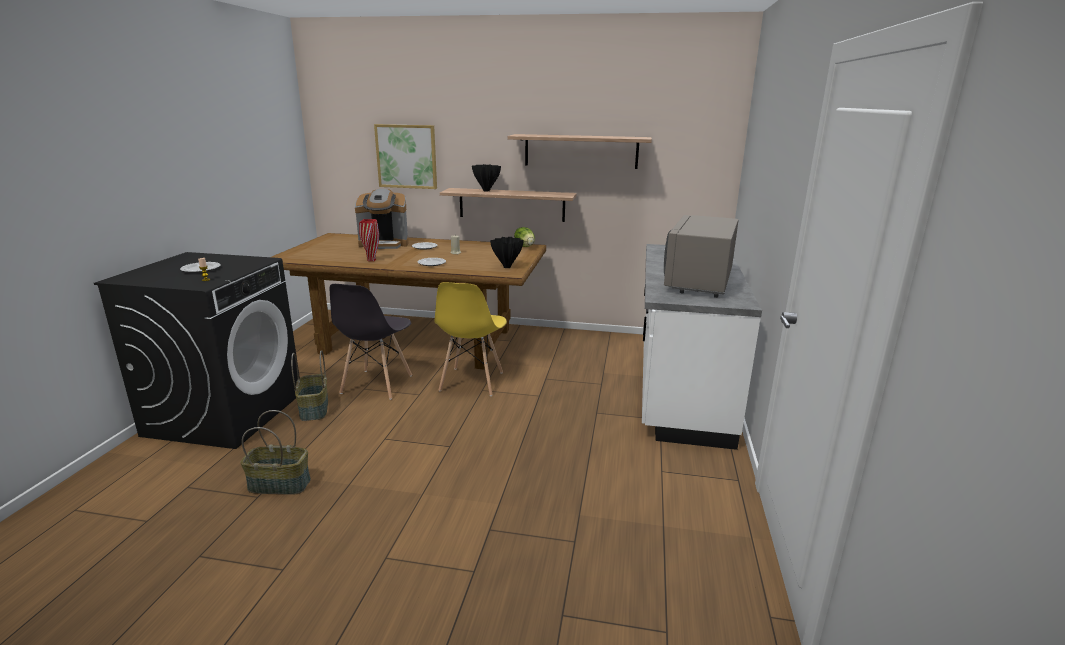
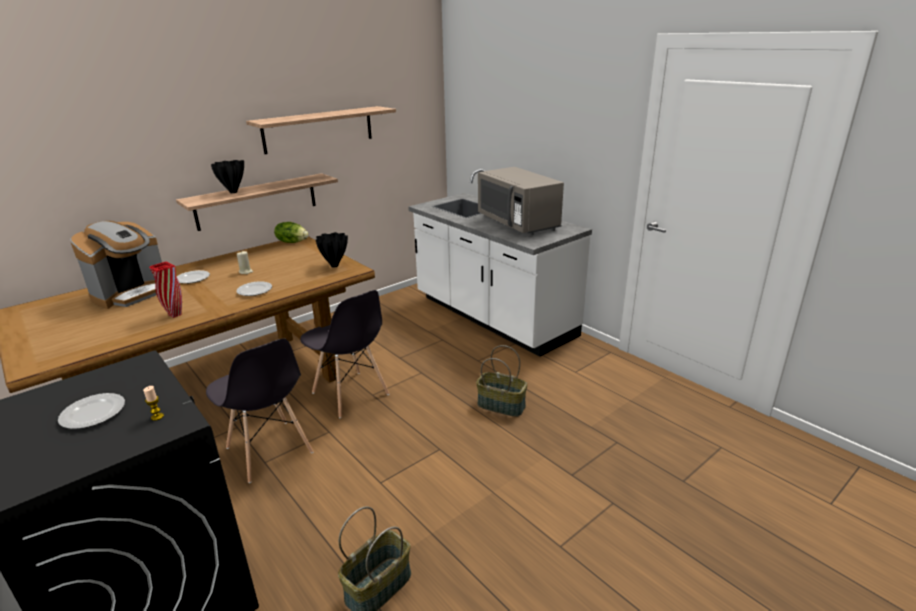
camera: 50 degrees left, 5 degrees up
basket [291,350,328,421] -> basket moved to [476,345,528,417]
picture [374,124,437,189] -> none
yellow chair [435,282,507,396] -> grey chair [300,290,390,418]

